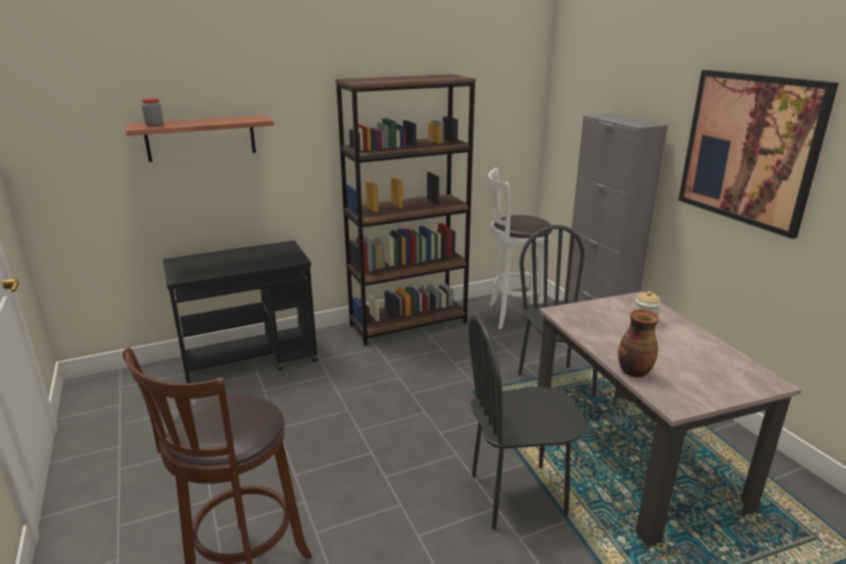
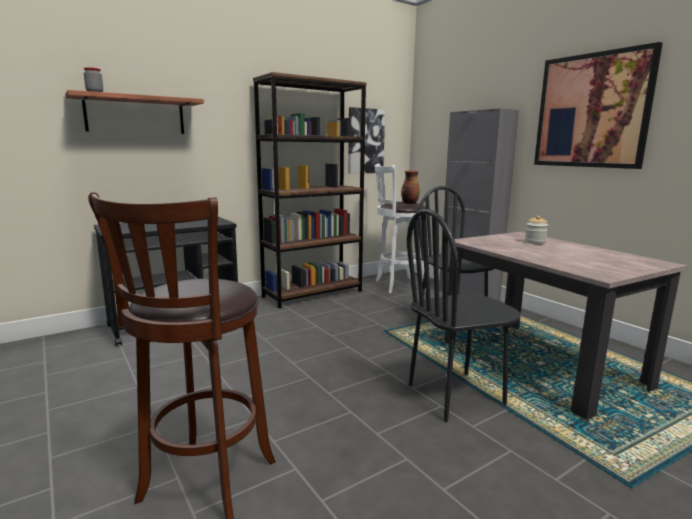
camera: 10 degrees left, 10 degrees down
vase [618,309,659,378] -> vase moved to [401,171,420,204]
none -> picture [348,107,385,174]

